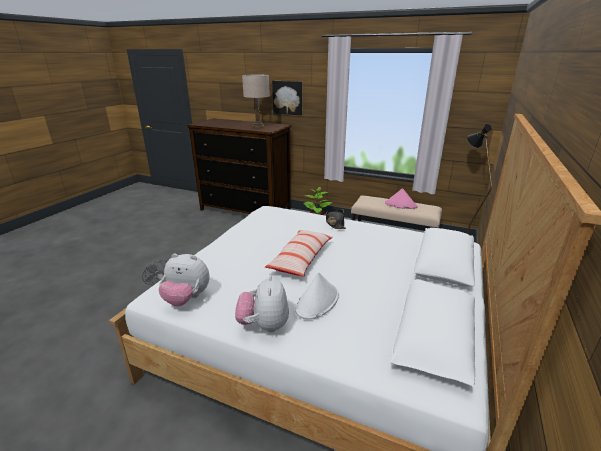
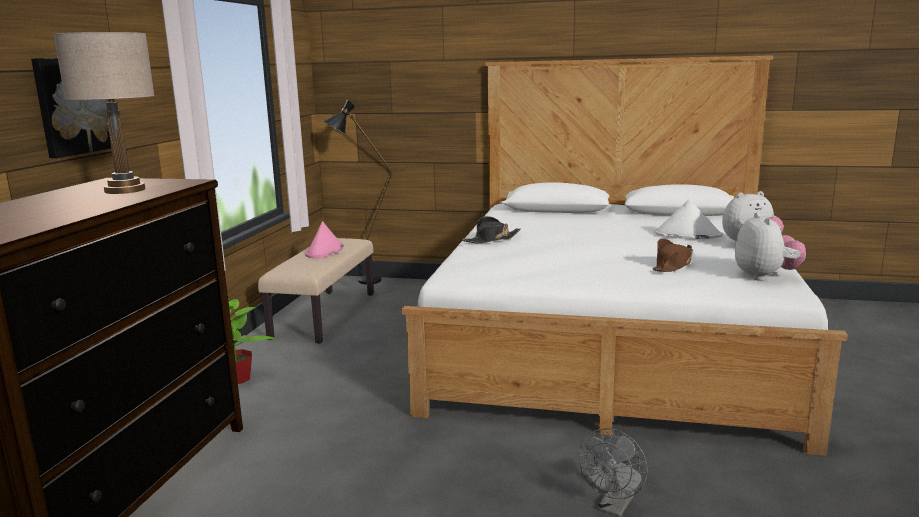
camera: 100 degrees left, 10 degrees down
pillow [265,230,333,277] -> none
none -> brown hat [653,239,693,272]

